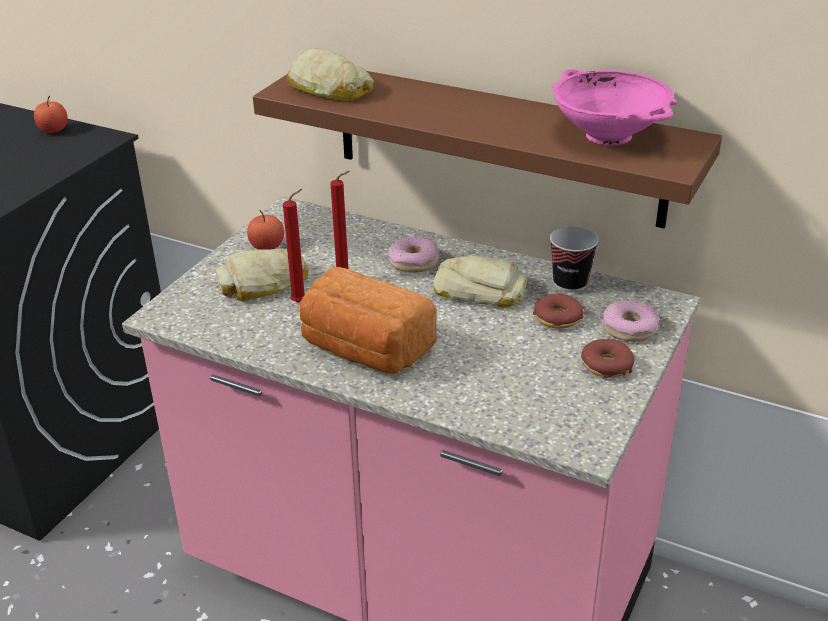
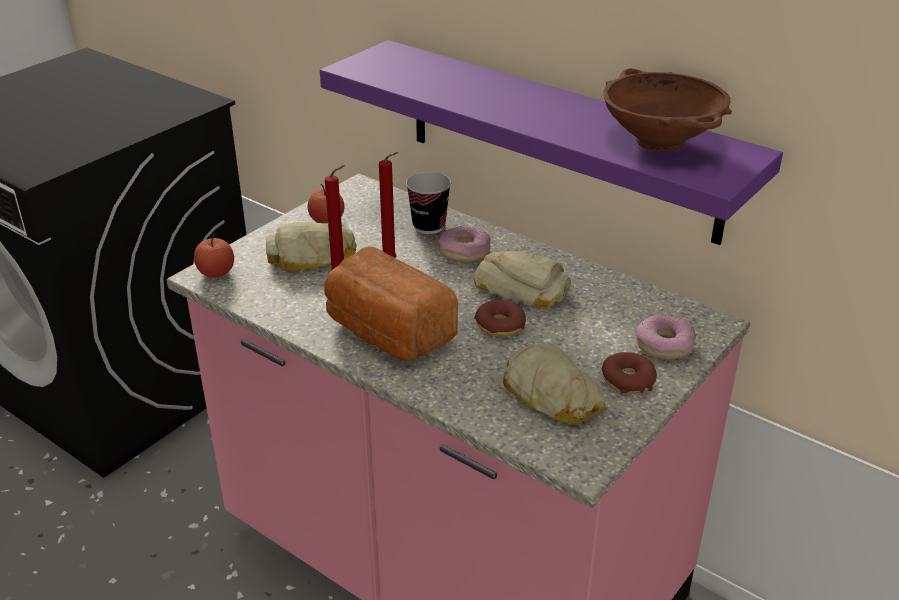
camera: 10 degrees right, 0 degrees up
apple [34,96,68,133] -> apple moved to [194,233,234,277]
brown shelf [253,71,722,228] -> purple shelf [320,40,783,245]
bread [287,48,374,100] -> bread moved to [503,344,606,425]
donut [533,294,584,329] -> donut moved to [474,300,526,337]
cup [550,226,599,292] -> cup moved to [406,172,451,234]
pink bowl [552,69,677,146] -> brown bowl [603,68,732,152]

